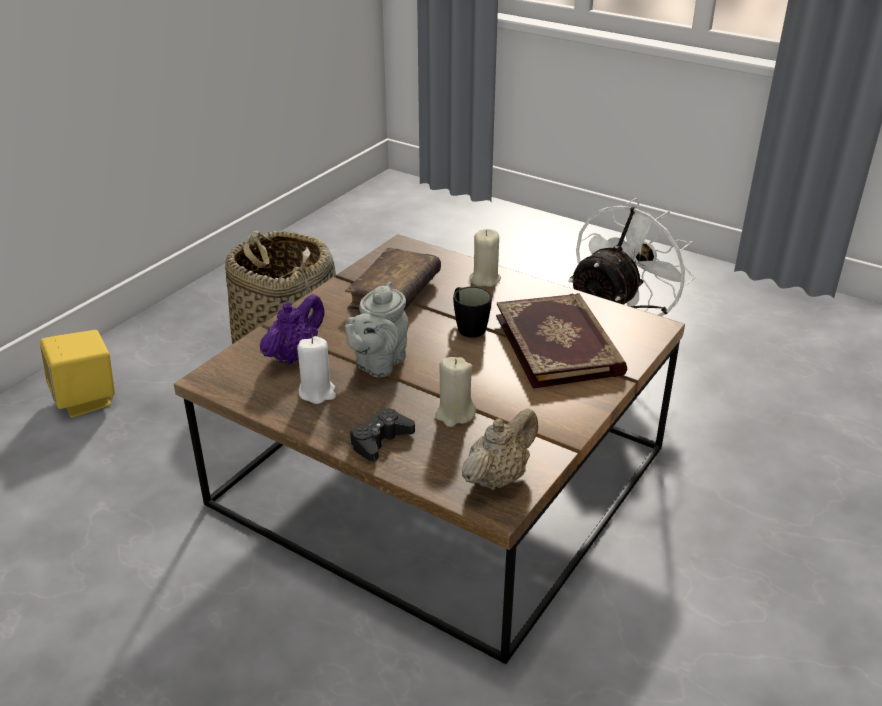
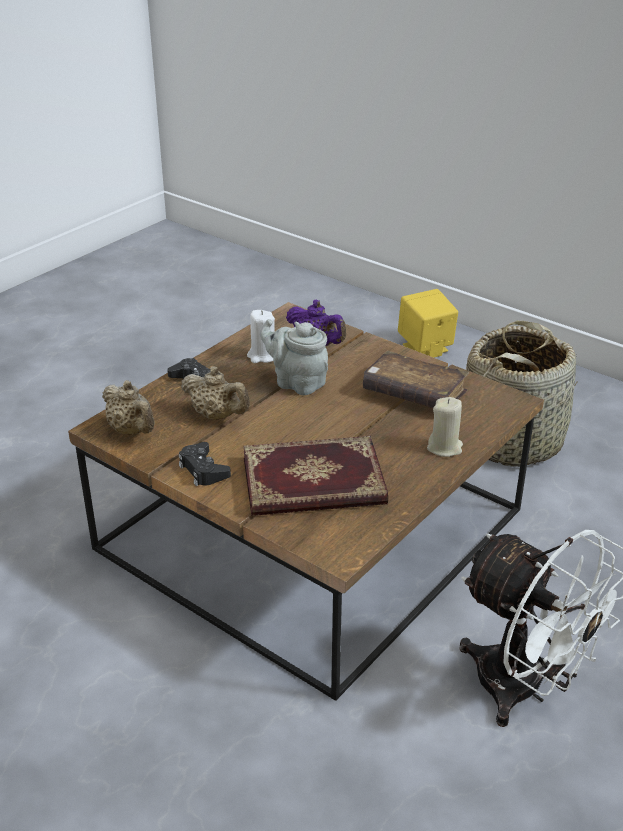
camera: 95 degrees right, 0 degrees up
beige candle [435,357,476,427] -> beige teapot [181,366,250,420]
black mug [453,286,492,338] -> none
none -> black game controller [179,442,231,486]

